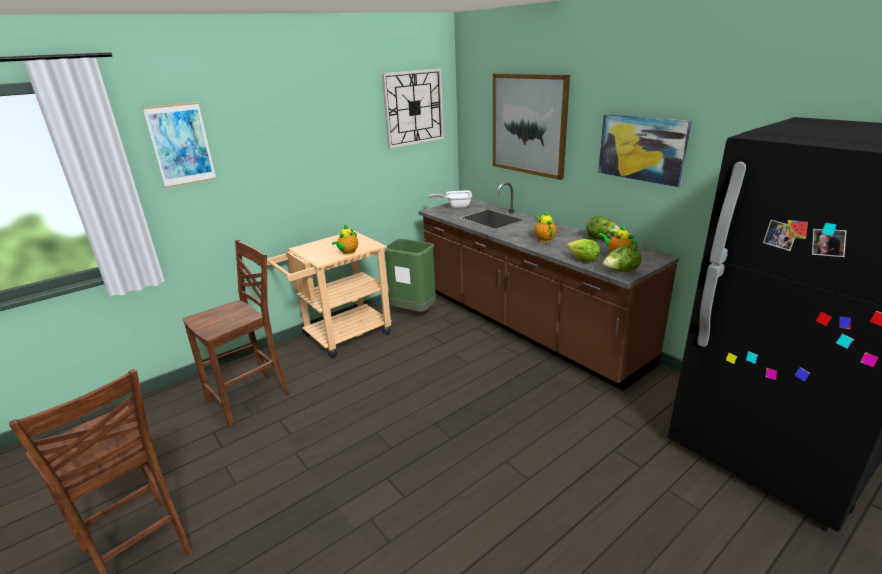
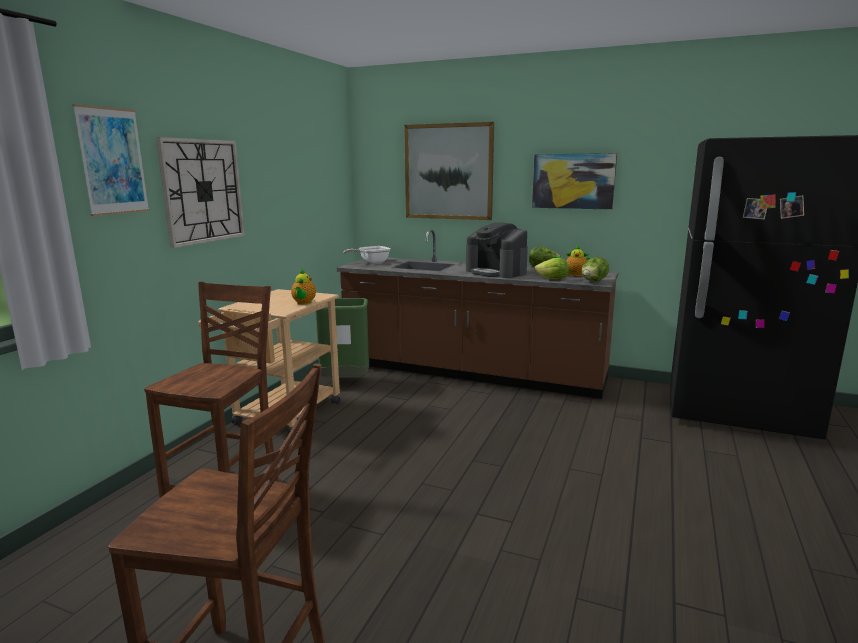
camera: 30 degrees left, 10 degrees down
wall clock [382,69,444,149] -> wall clock moved to [156,137,245,248]
teapot [535,211,556,242] -> coffee machine [466,222,528,278]

